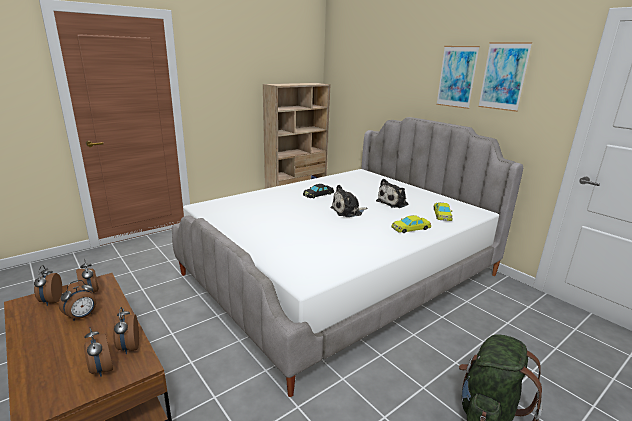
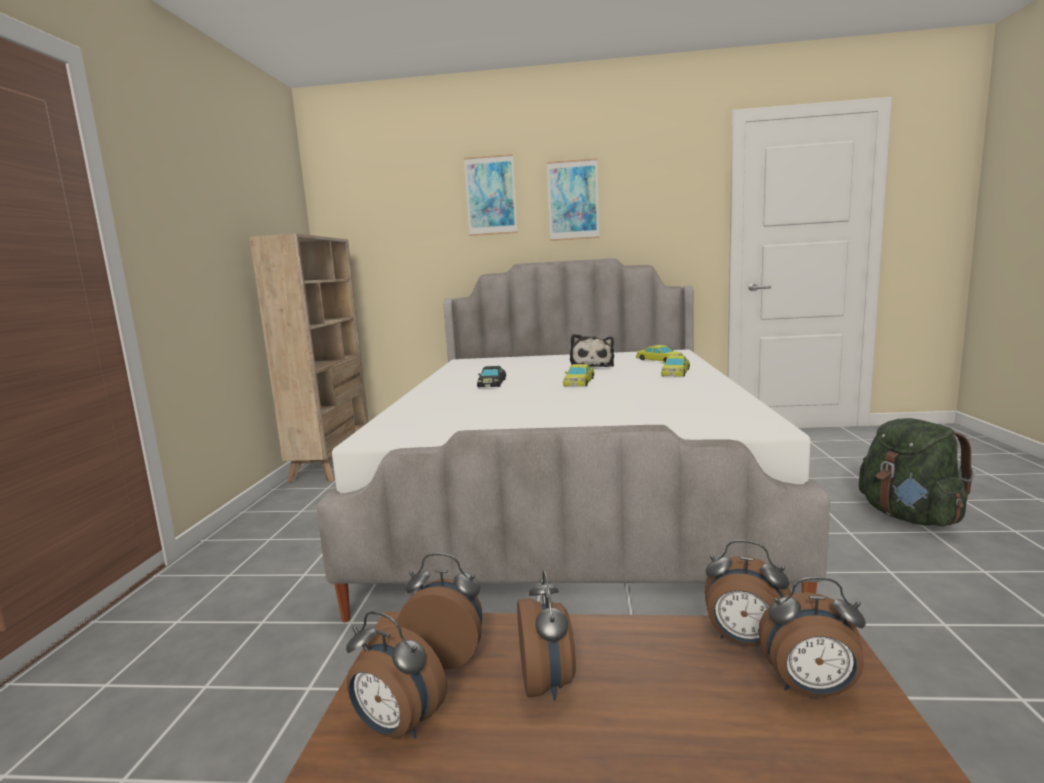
camera: 45 degrees left, 10 degrees down
plush toy [330,185,367,217] -> yellow toy car [563,364,595,386]
picture [478,42,532,112] -> picture moved to [464,154,518,236]

